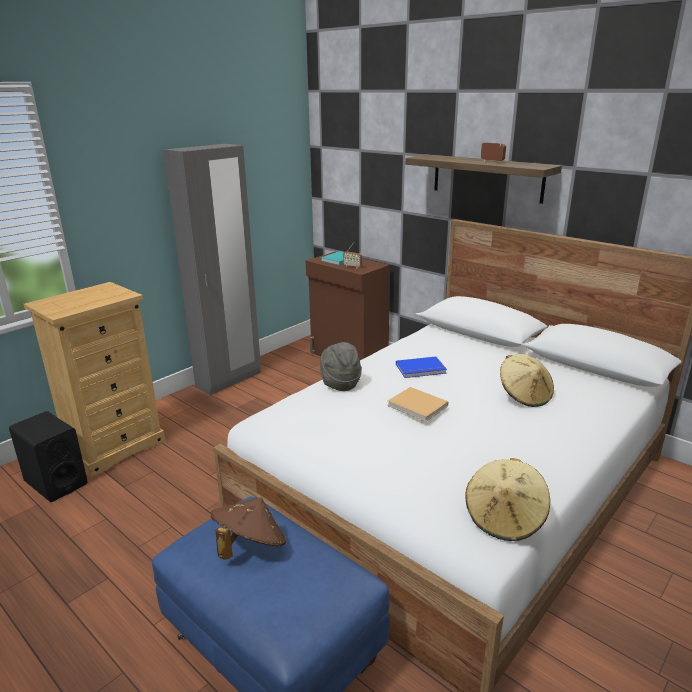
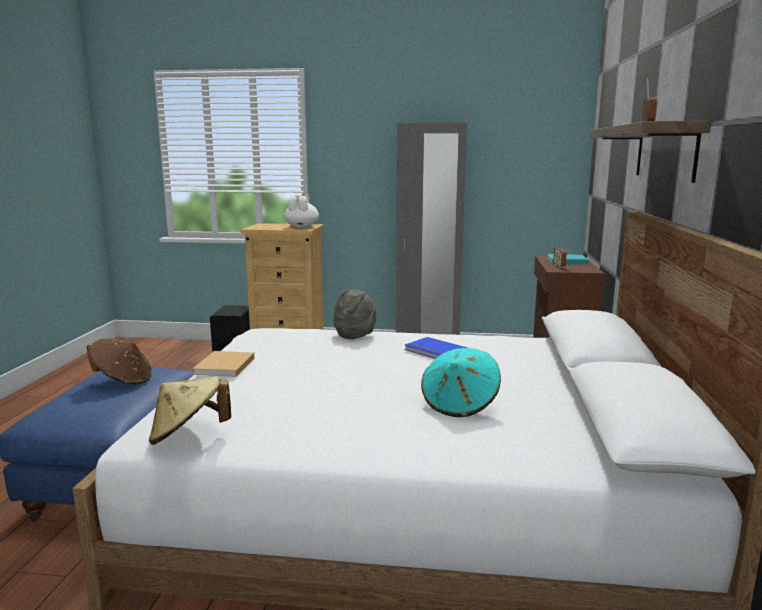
camera: 55 degrees right, 10 degrees down
beige book [387,387,448,422] -> beige book moved to [193,351,254,377]
beige hat [500,354,554,407] -> turquoise hat [421,348,501,417]
none -> white teapot [284,193,319,228]

